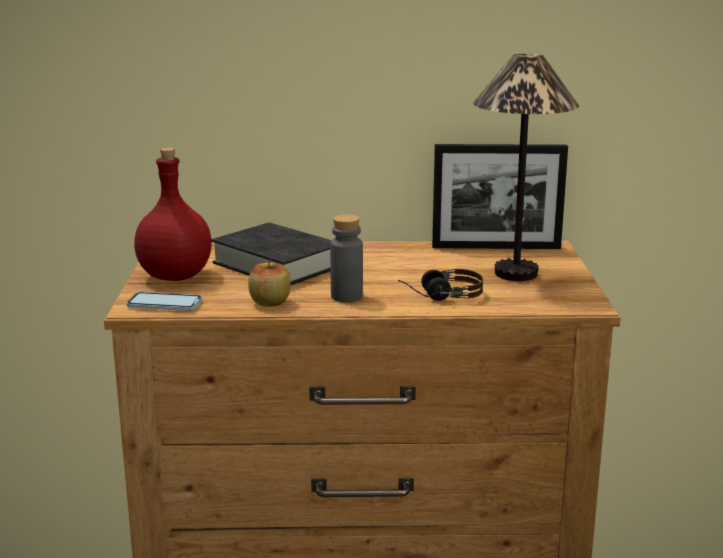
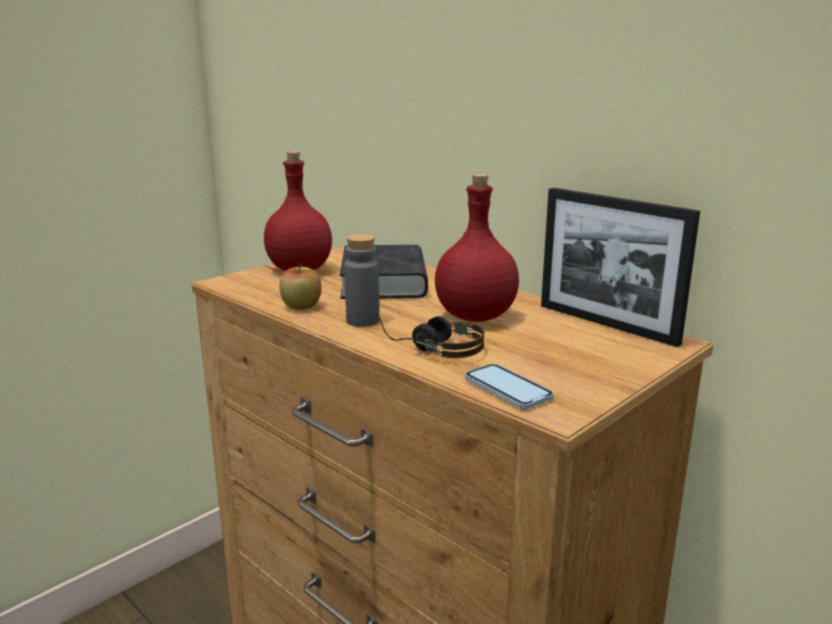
camera: 45 degrees right, 0 degrees up
phone [126,292,202,311] -> phone moved to [465,364,554,409]
table lamp [473,54,579,281] -> none
none -> red bottle [435,174,519,322]

